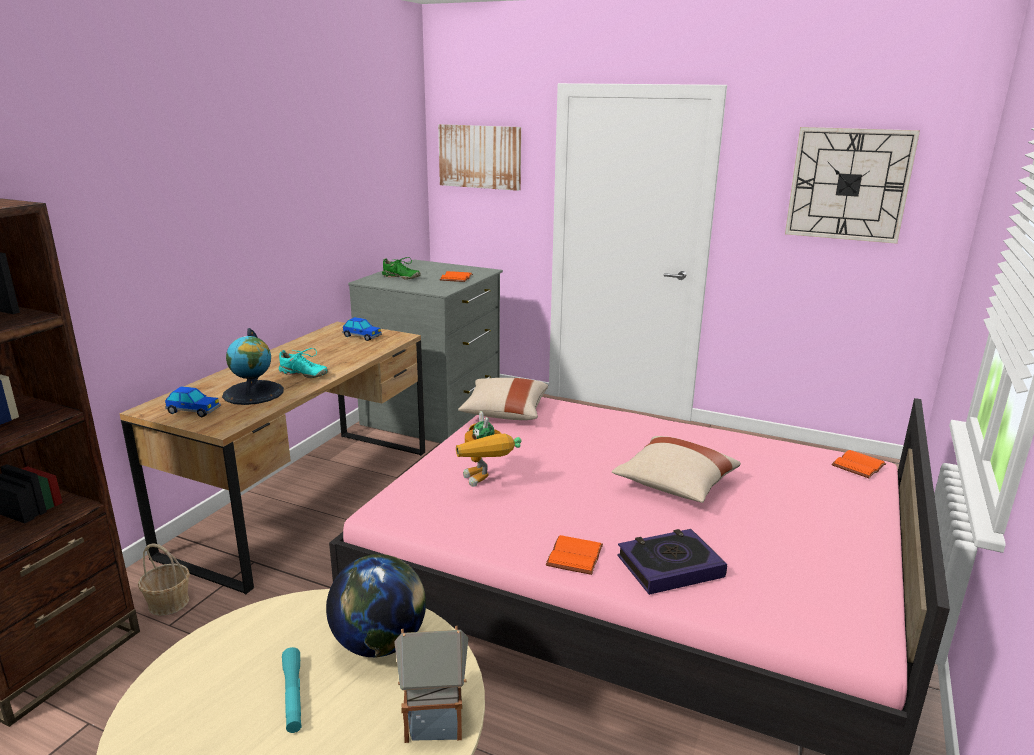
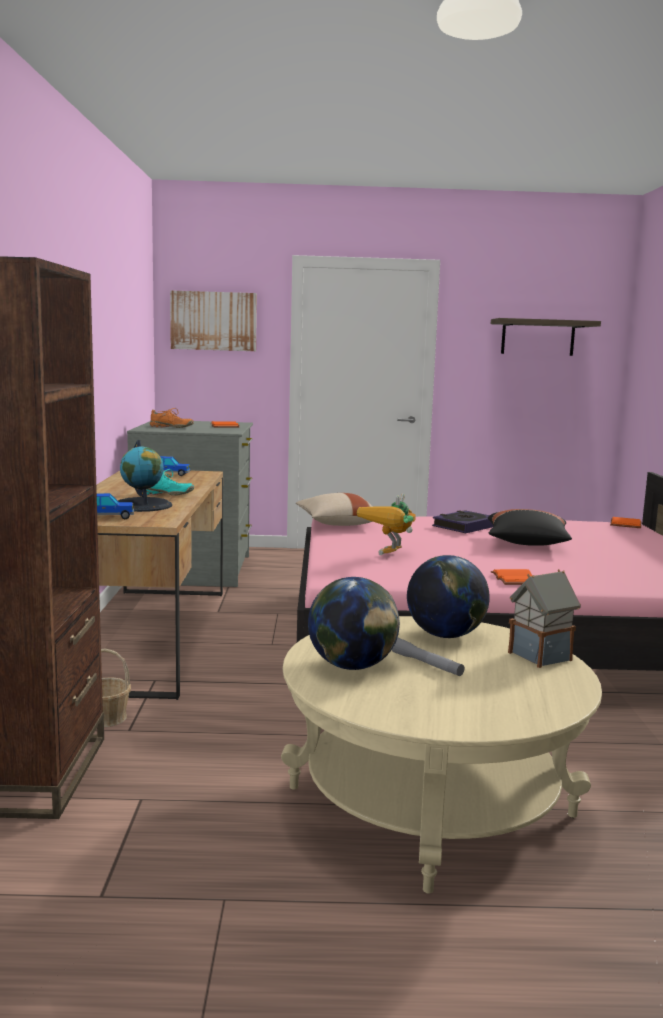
camera: 25 degrees left, 10 degrees down
turquoise flashlight [282,647,302,733] -> grey flashlight [392,638,464,676]
green shoe [382,257,421,279] -> orange shoe [150,408,194,428]
toy robot [456,411,521,487] -> toy robot turned 75 degrees clockwise [357,493,416,555]
beige pillow [612,436,741,503] -> black pillow [488,509,572,546]
book [617,529,727,595] -> book moved to [432,510,494,533]
wall clock [785,127,920,244] -> shelf [491,318,601,356]
none -> globe [308,577,400,670]

